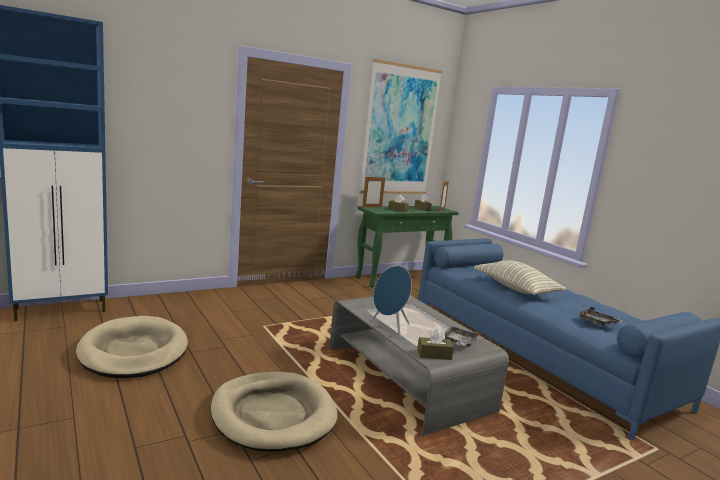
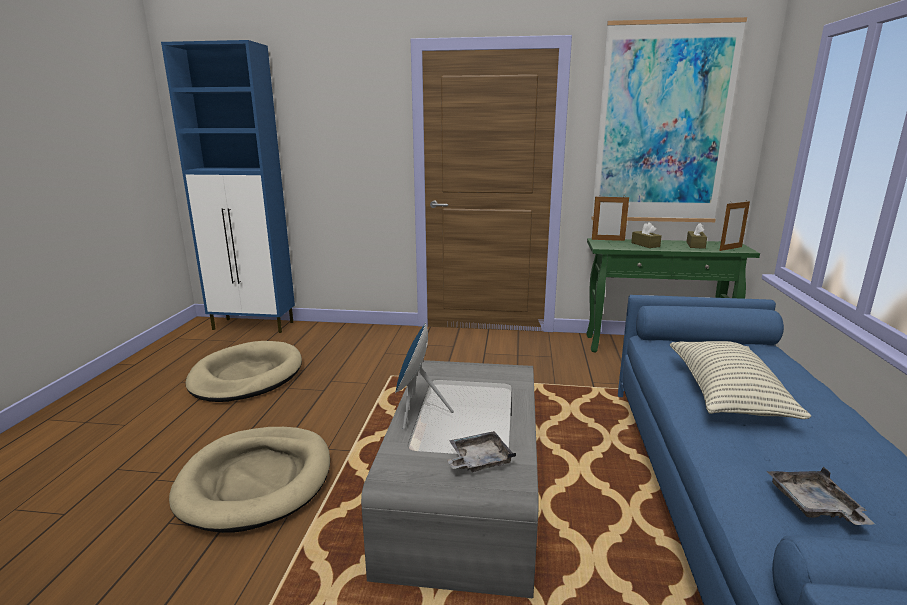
camera: 40 degrees right, 5 degrees up
brown tissue box [417,329,454,360] -> none

